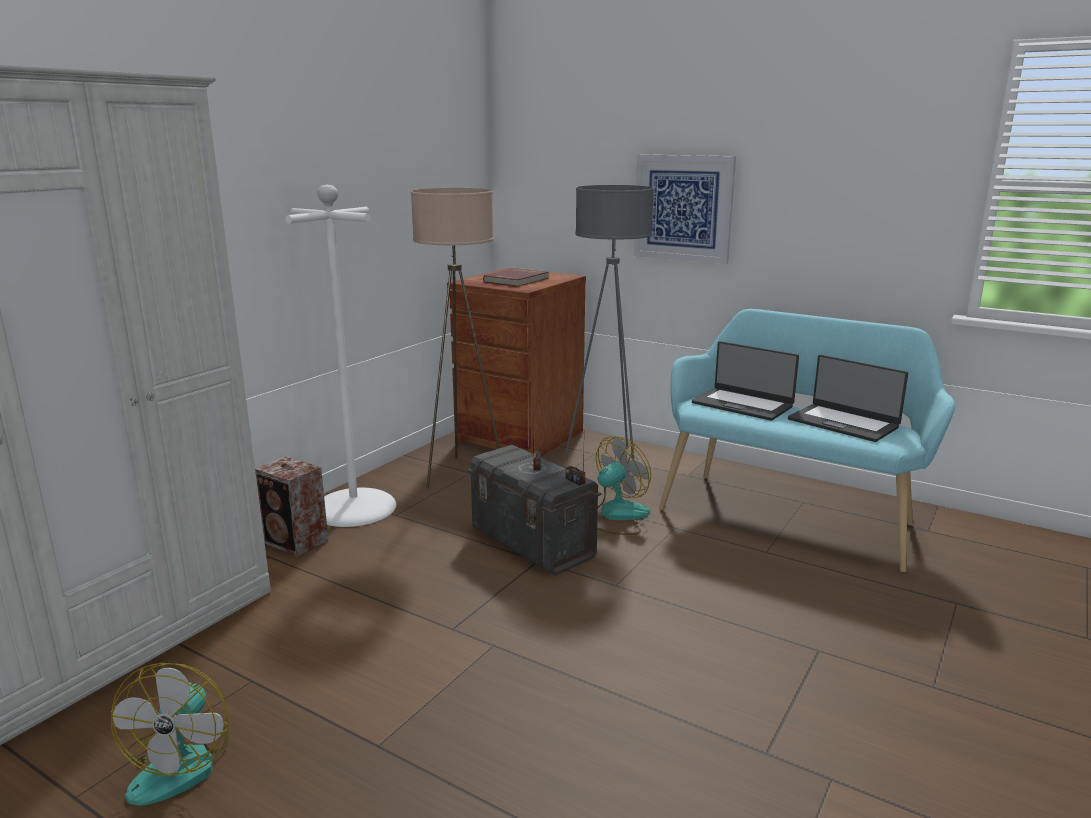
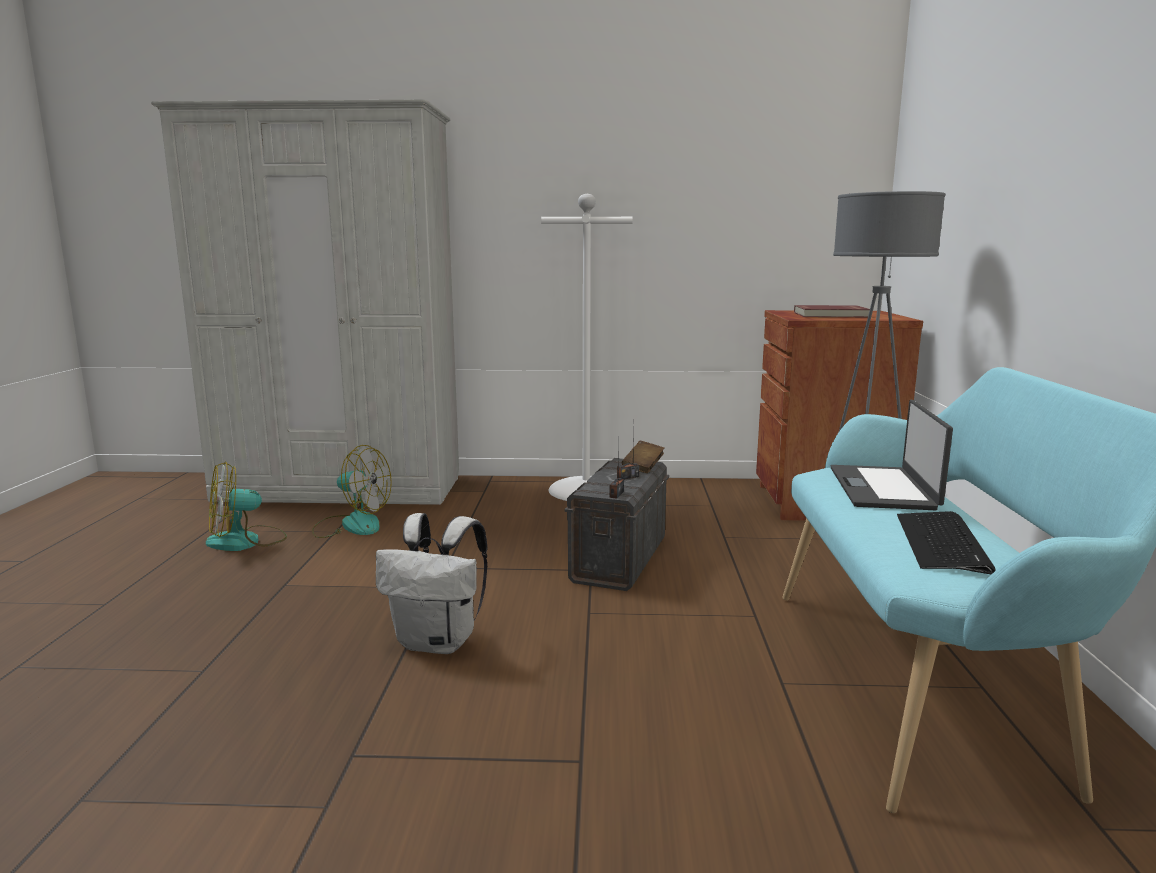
camera: 60 degrees right, 5 degrees down
speaker [255,456,328,557] -> none
beige floor lamp [411,188,500,488] -> none
fan [596,437,651,535] -> fan moved to [312,445,392,538]
picture [634,154,736,264] -> none
laptop [788,355,908,442] -> keyboard [897,511,996,574]
none -> white backpack [376,513,487,654]
none -> brown book [622,441,665,473]

